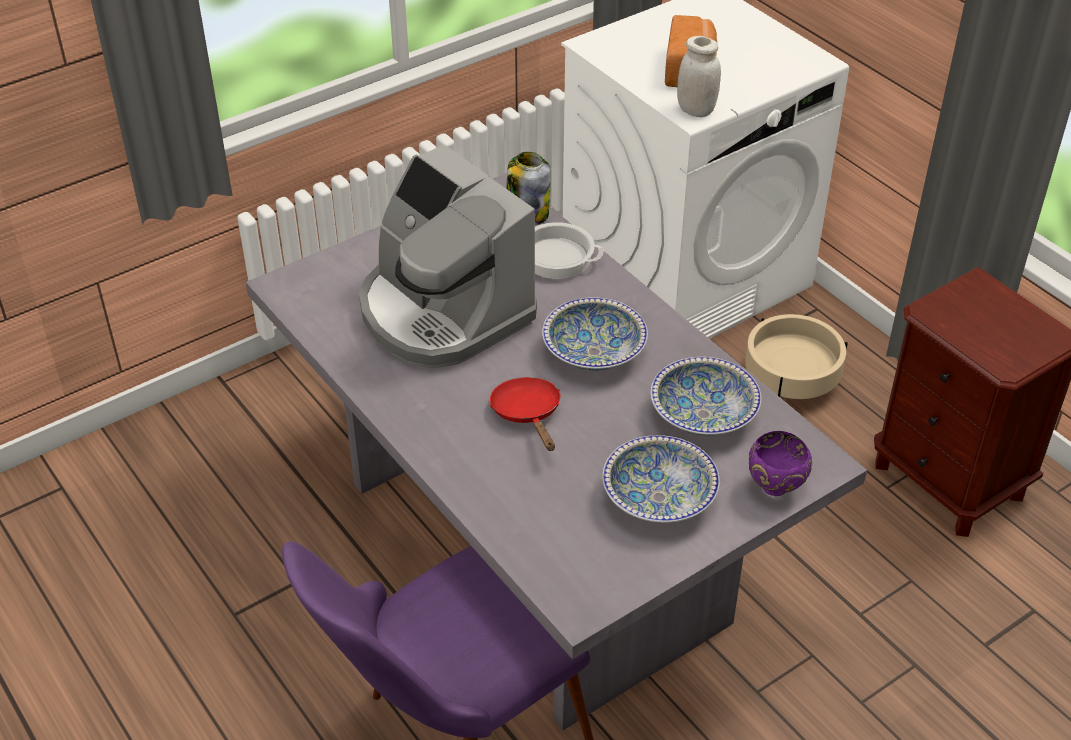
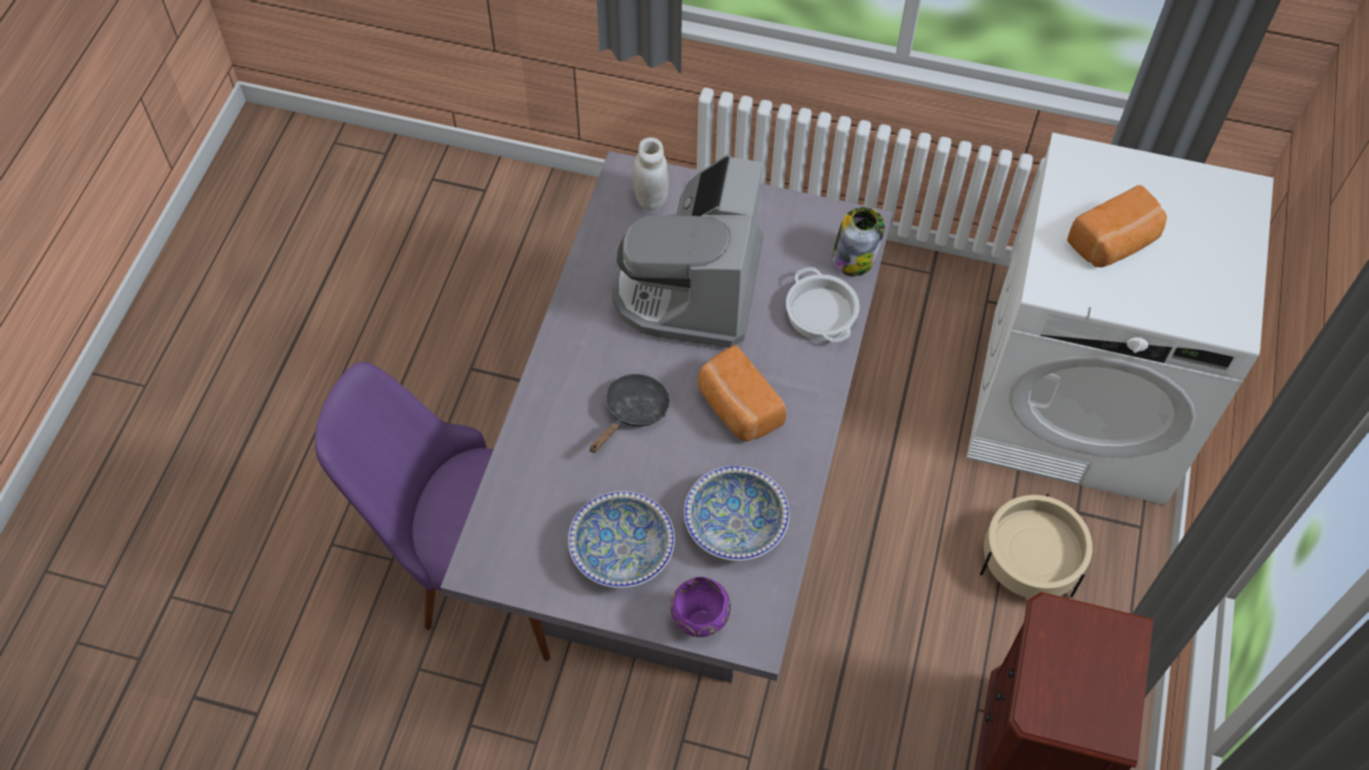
camera: 50 degrees right, 15 degrees up
red frying pan [490,377,560,451] -> black frying pan [590,374,670,453]
bowl [542,297,648,371] -> bread [698,345,786,442]
white jar [677,36,721,117] -> white jar moved to [633,137,669,211]

